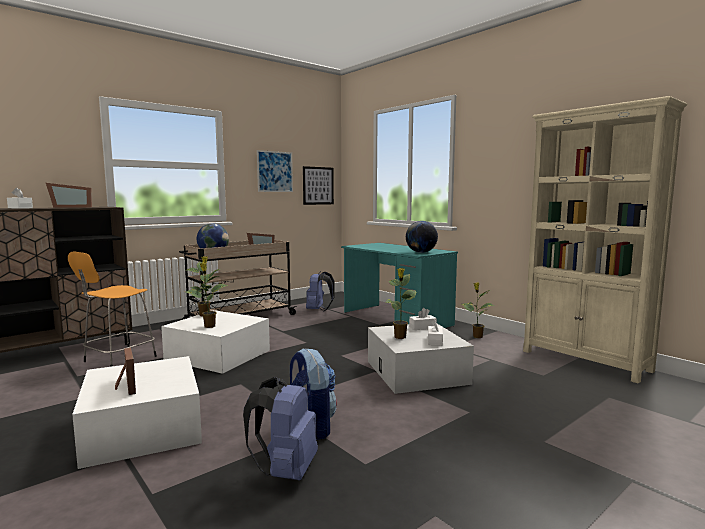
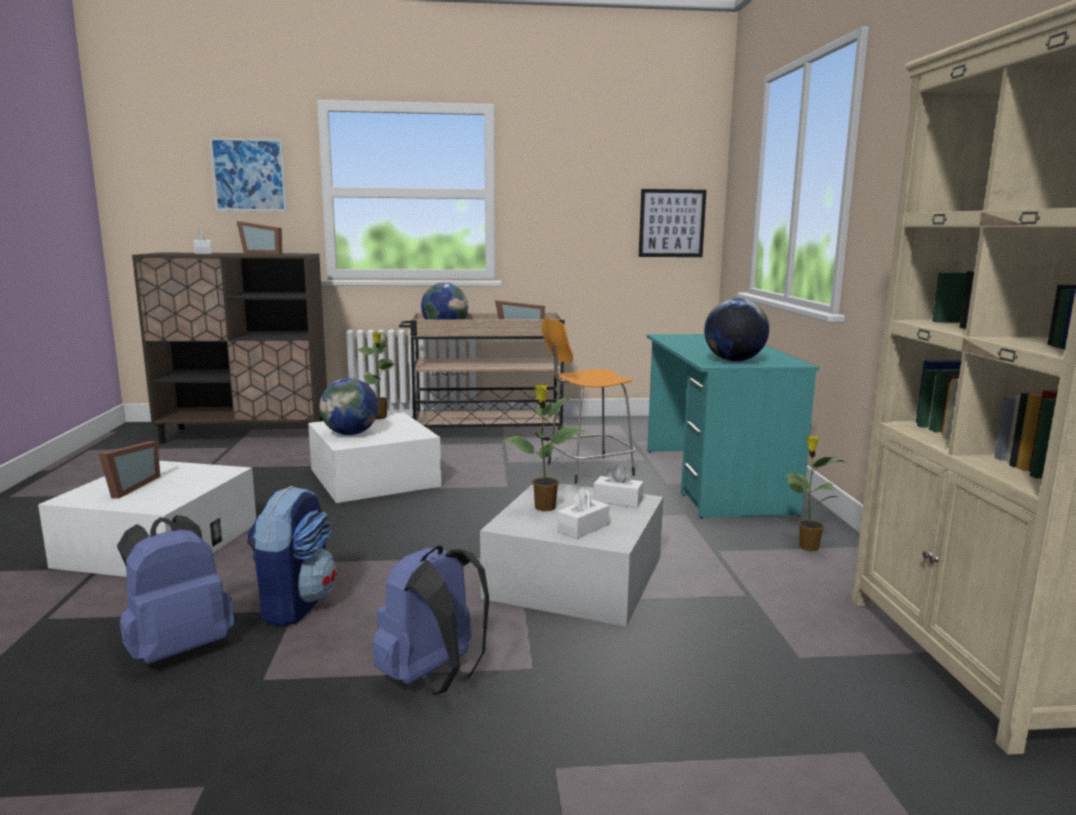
camera: 35 degrees right, 5 degrees up
orange stool [68,251,157,367] -> orange stool moved to [542,318,635,484]
potted plant [185,262,228,328] -> globe [319,378,378,435]
picture [257,150,293,192] -> picture moved to [209,138,287,212]
blue backpack [306,271,335,311] -> blue backpack moved to [373,546,489,695]

